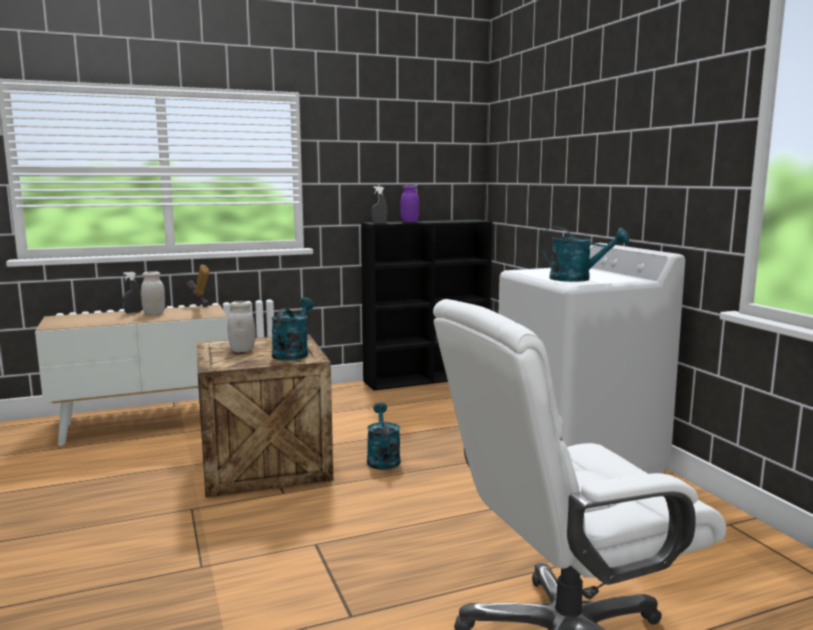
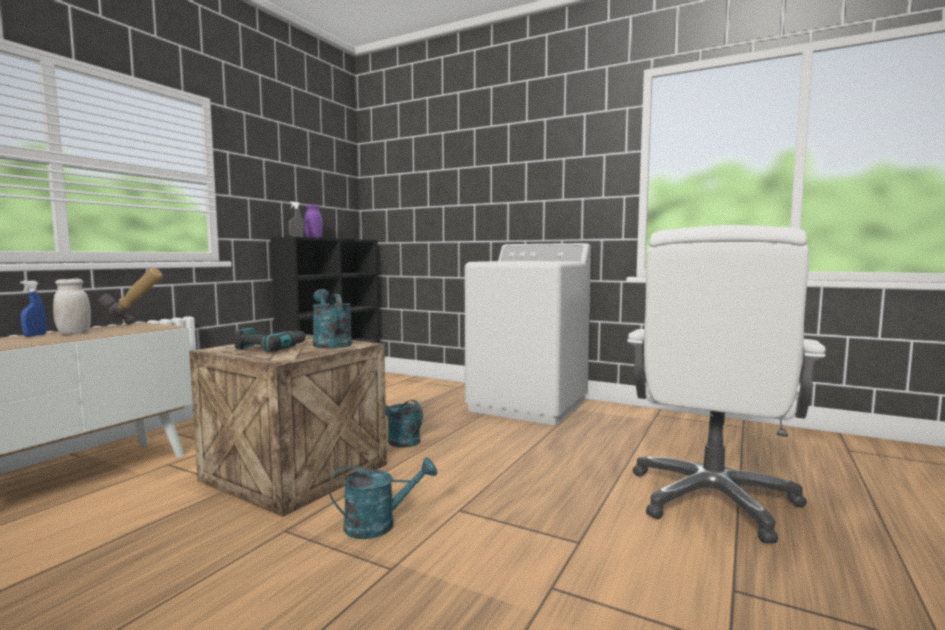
camera: 40 degrees left, 5 degrees down
grey spray bottle [123,272,142,313] -> blue spray bottle [20,281,47,336]
white jar [227,301,256,352] -> power drill [234,328,307,352]
turquoise watering can [541,227,629,282] -> turquoise watering can moved to [329,457,437,539]

